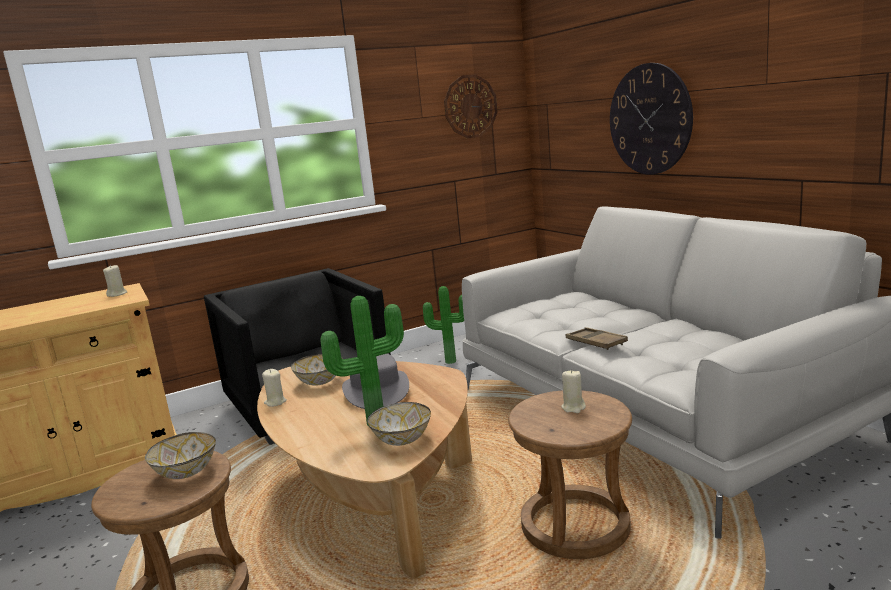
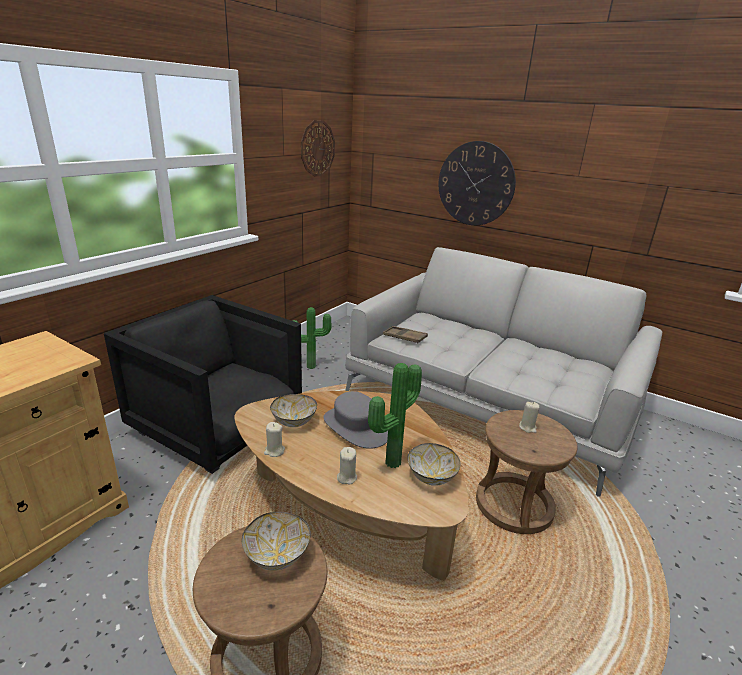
camera: 30 degrees left, 10 degrees up
beige candle [103,265,128,297] -> beige candle moved to [337,447,357,485]
brown tray [566,327,628,350] -> brown tray moved to [383,326,428,343]

